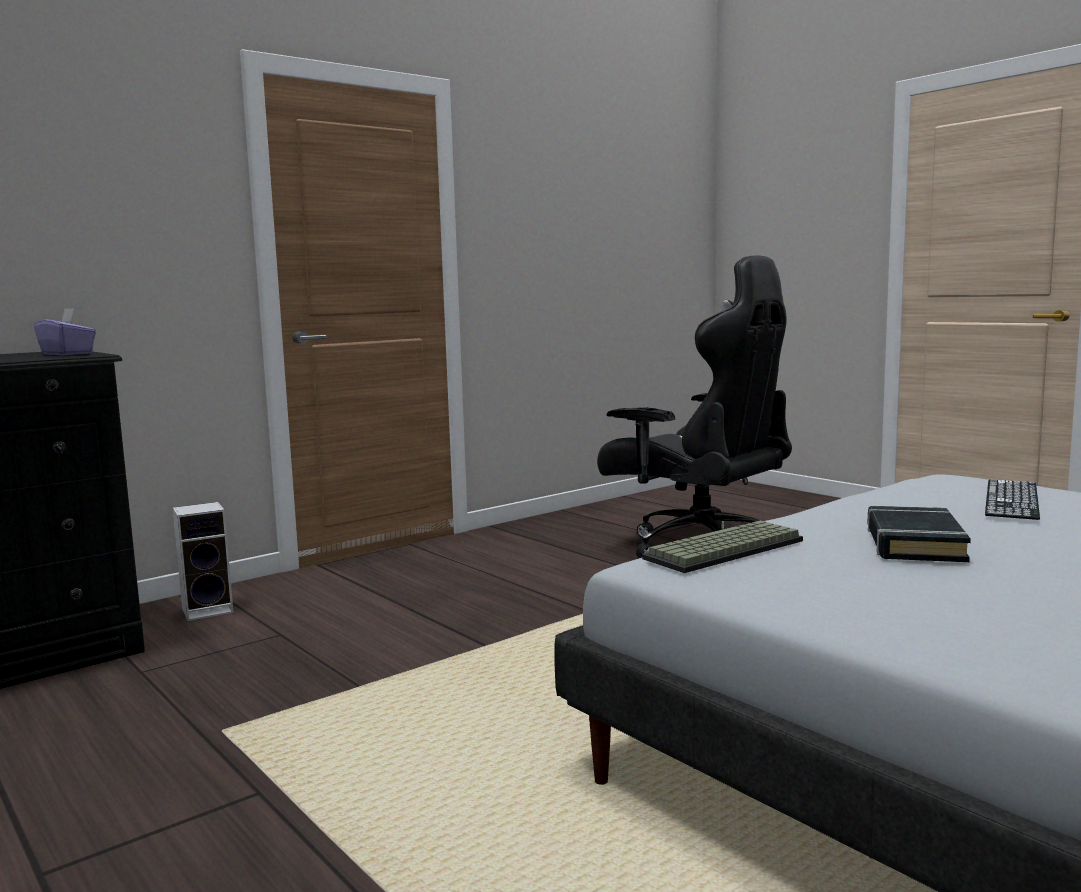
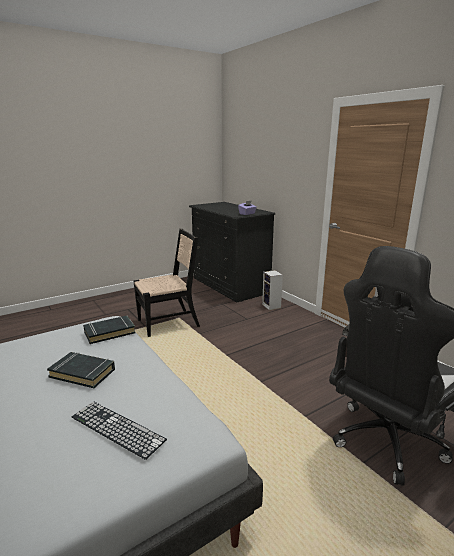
camera: 95 degrees right, 10 degrees up
keyboard [642,521,803,573] -> black book [83,316,136,344]
none -> chair [134,229,200,337]

